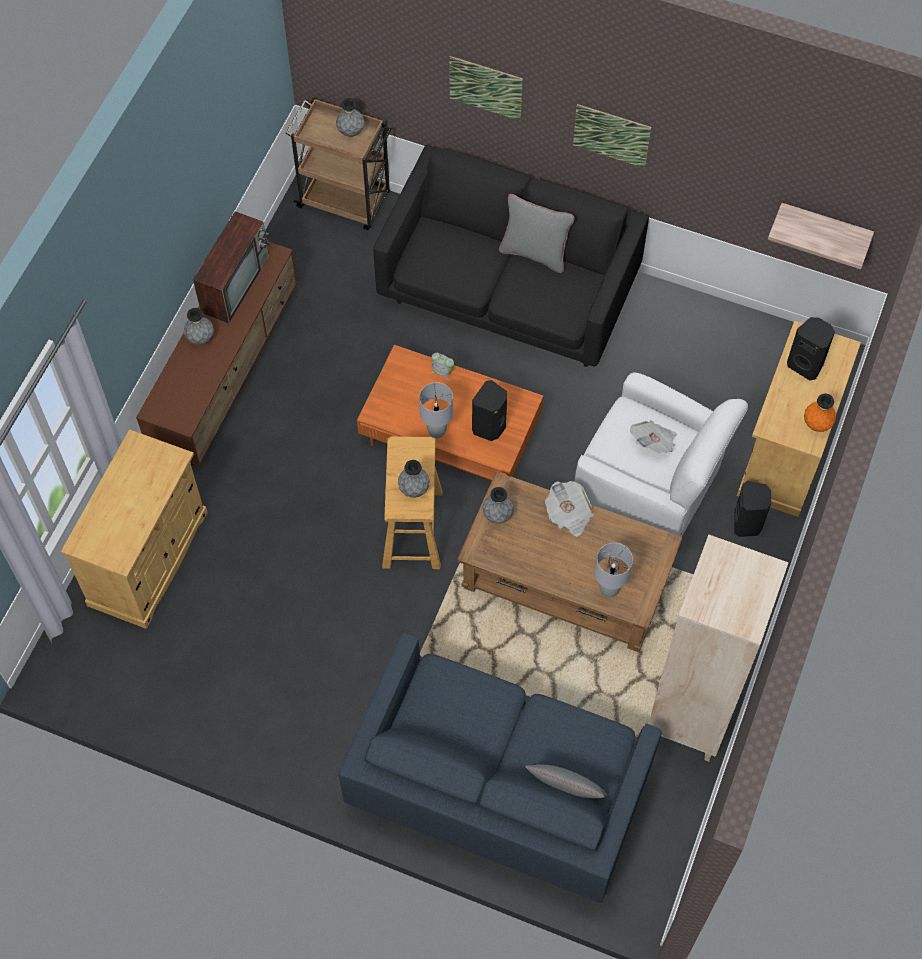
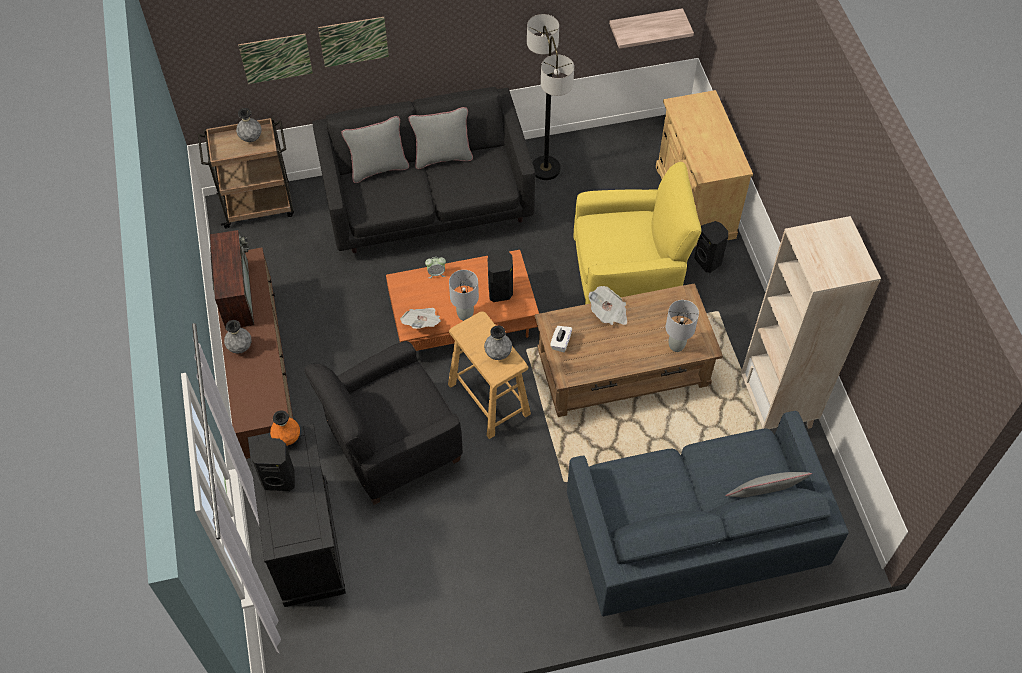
camera: 35 degrees left, 5 degrees down
beige cabinet [61,429,208,629] -> black cabinet [248,424,346,607]
grey vase [482,487,514,524] -> white tissue box [550,326,572,352]
picture [573,104,652,168] -> picture moved to [238,34,313,84]
white armchair [574,372,748,537] -> yellow armchair [574,162,701,304]
newspaper [630,420,677,453] -> newspaper moved to [400,308,441,329]
black speaker [787,317,835,380] -> black speaker moved to [252,438,295,491]
orange vase [804,394,836,432] -> orange vase moved to [270,411,300,446]
none -> black armchair [304,341,463,505]
none -> grey pillow [341,116,409,183]
none -> floor lamp [527,14,574,180]

